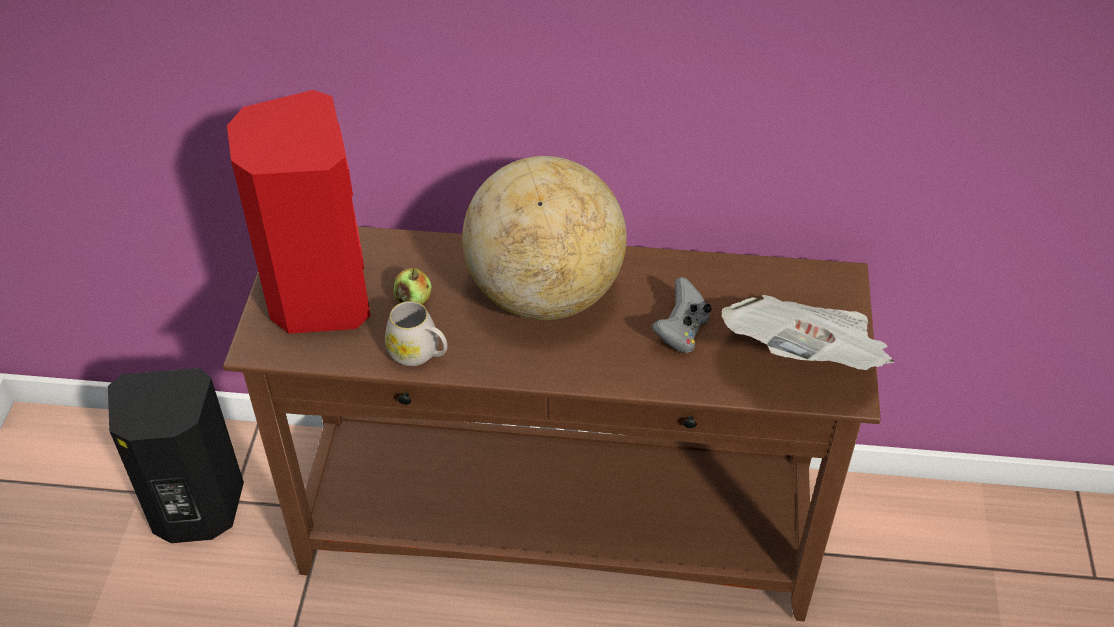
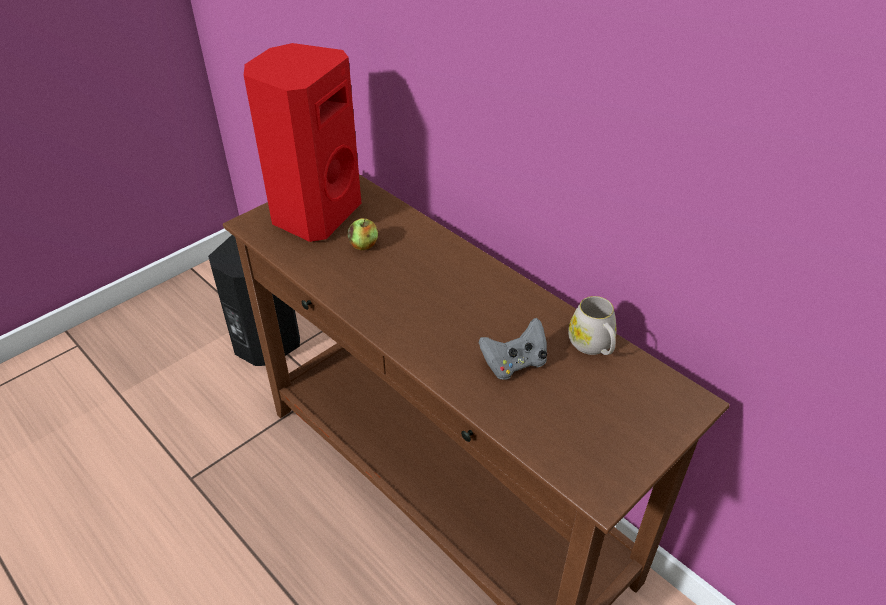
camera: 40 degrees right, 5 degrees down
white mug [385,301,447,366] -> white mug moved to [568,296,616,355]
globe [462,156,627,320] -> none
newspaper [721,295,894,370] -> none

